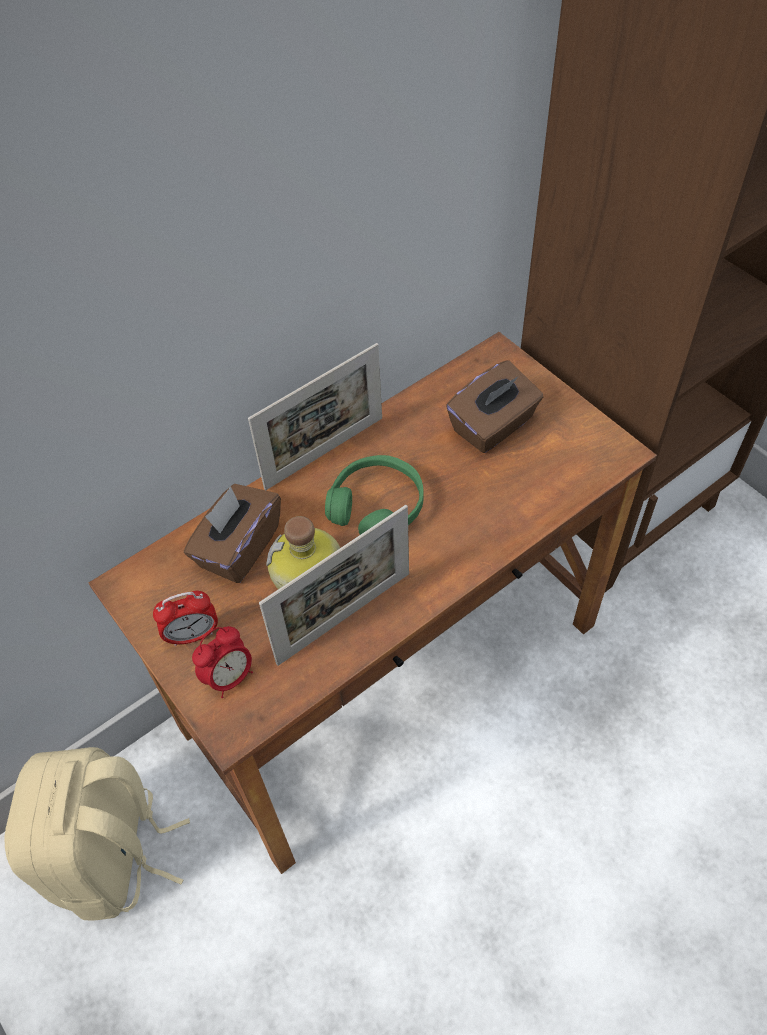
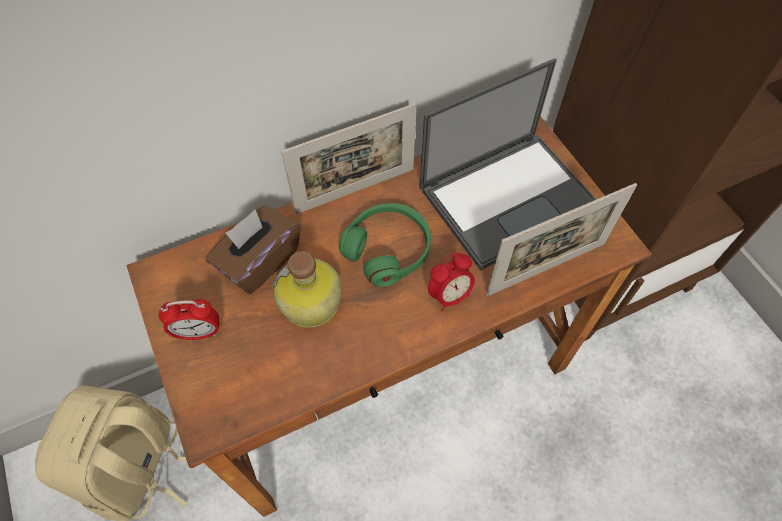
camera: 10 degrees right, 5 degrees up
alarm clock [192,626,253,698] -> alarm clock moved to [428,253,475,312]
picture frame [259,505,409,666] -> picture frame moved to [486,183,637,296]
brown tissue box [446,360,543,453] -> laptop [420,58,596,271]

